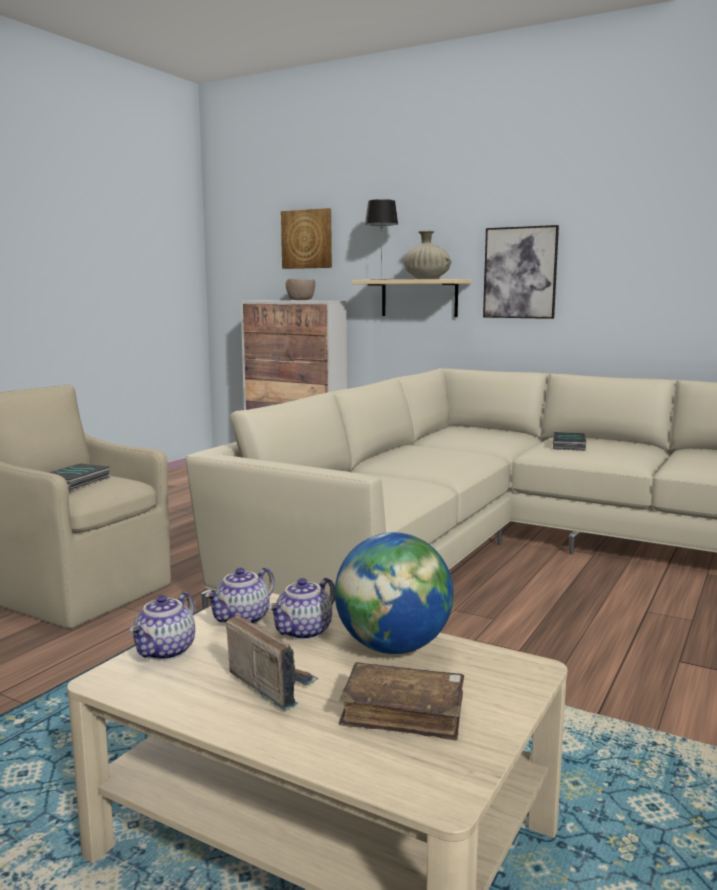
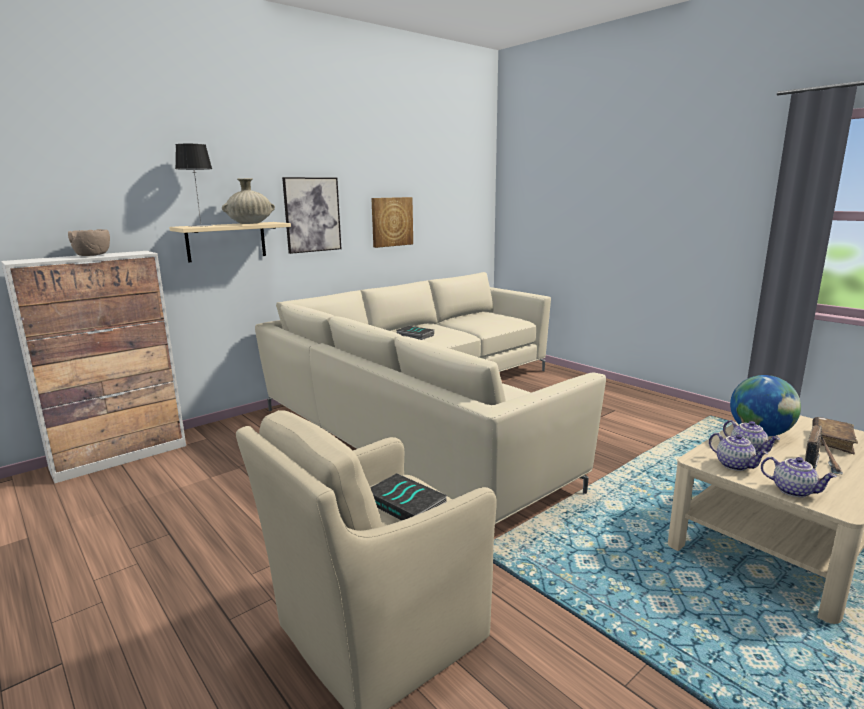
camera: 70 degrees left, 5 degrees up
radio [226,614,319,711] -> radio turned 150 degrees clockwise [805,425,843,475]
picture [281,208,332,269] -> picture moved to [371,197,413,248]

